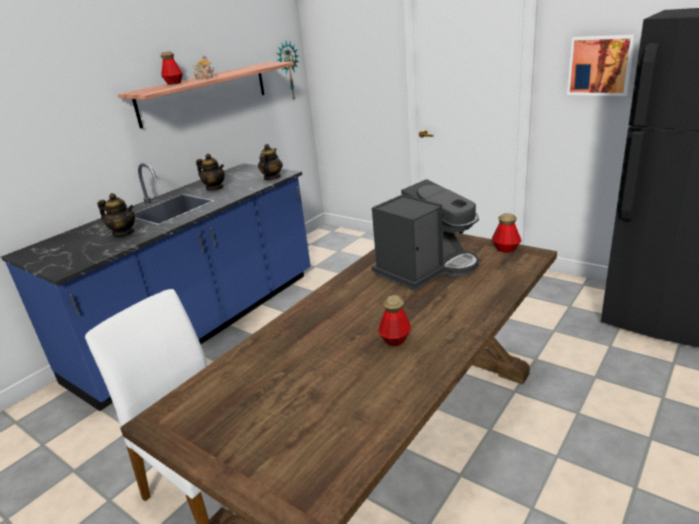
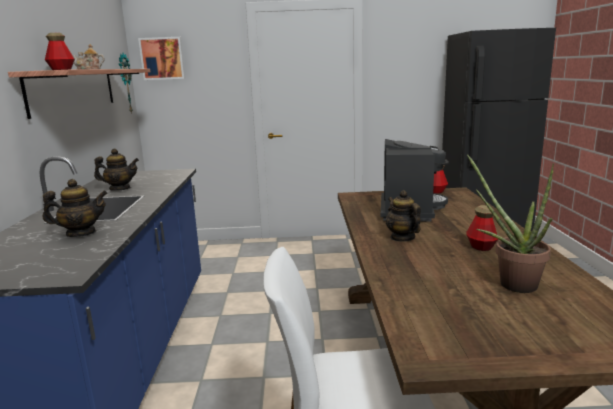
camera: 40 degrees left, 10 degrees down
teapot [258,144,283,180] -> teapot moved to [386,190,421,242]
picture [567,35,635,96] -> picture moved to [138,37,185,80]
none -> potted plant [467,154,554,293]

